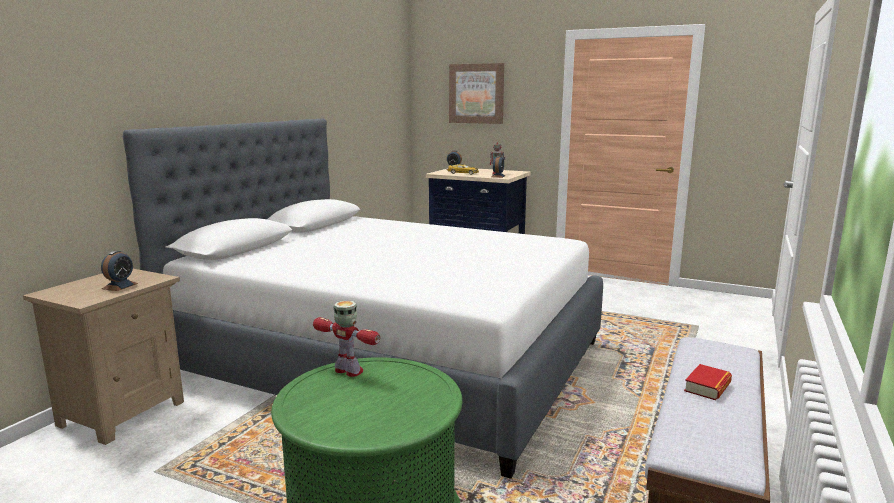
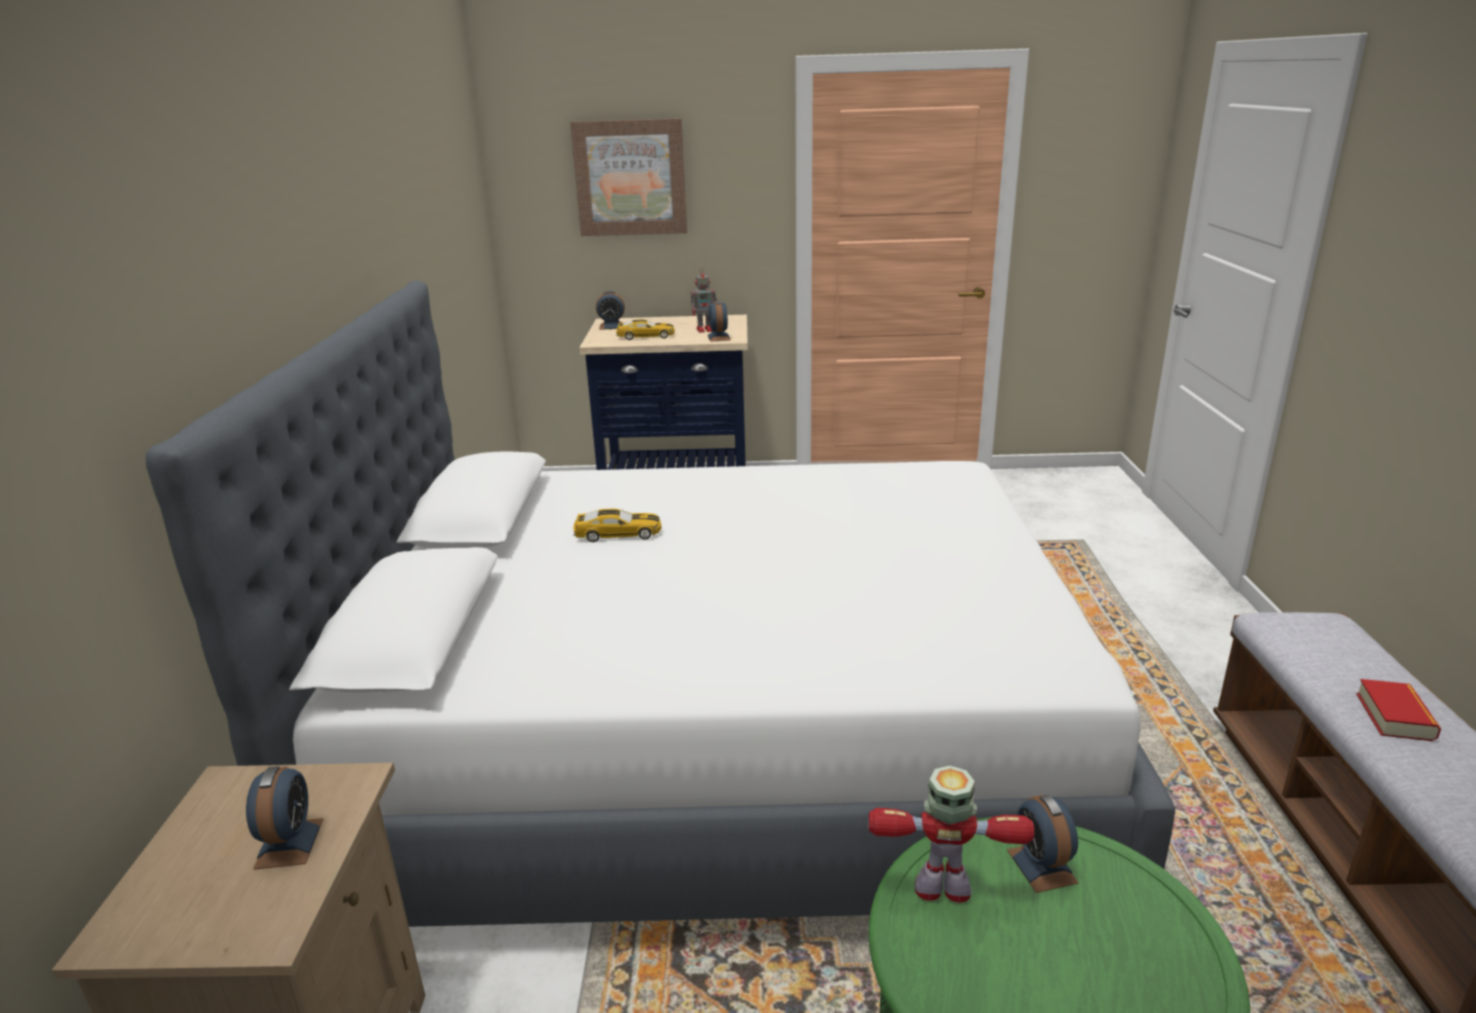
camera: 25 degrees left, 10 degrees up
none -> toy car [573,509,661,542]
none -> alarm clock [1007,795,1079,893]

